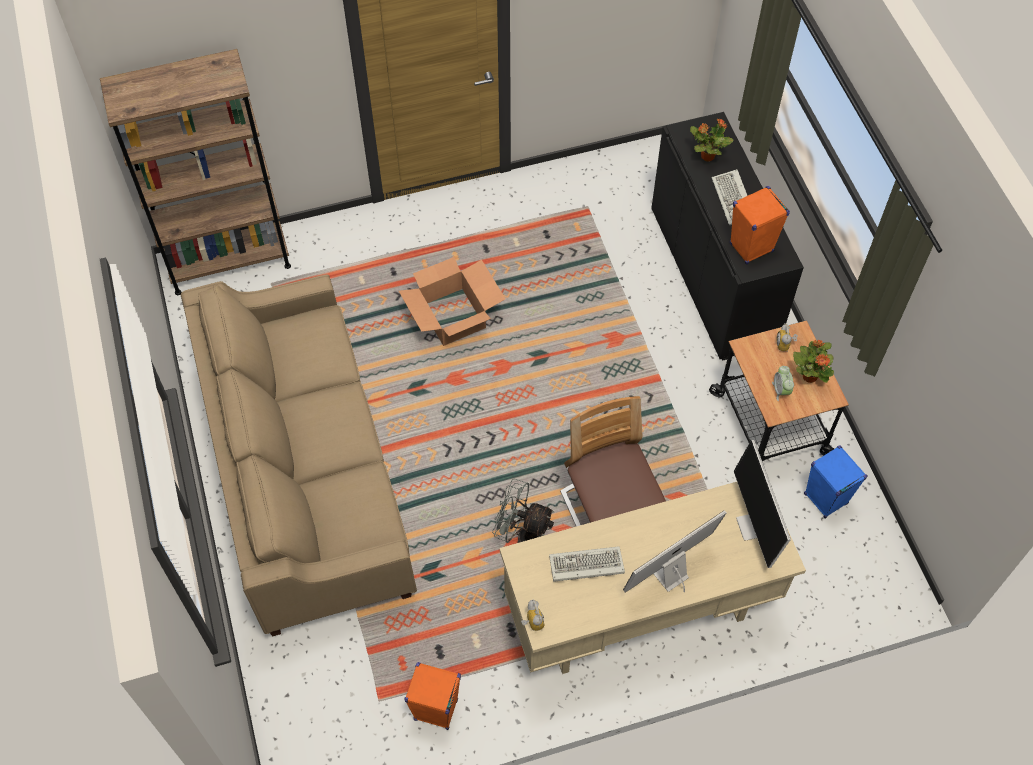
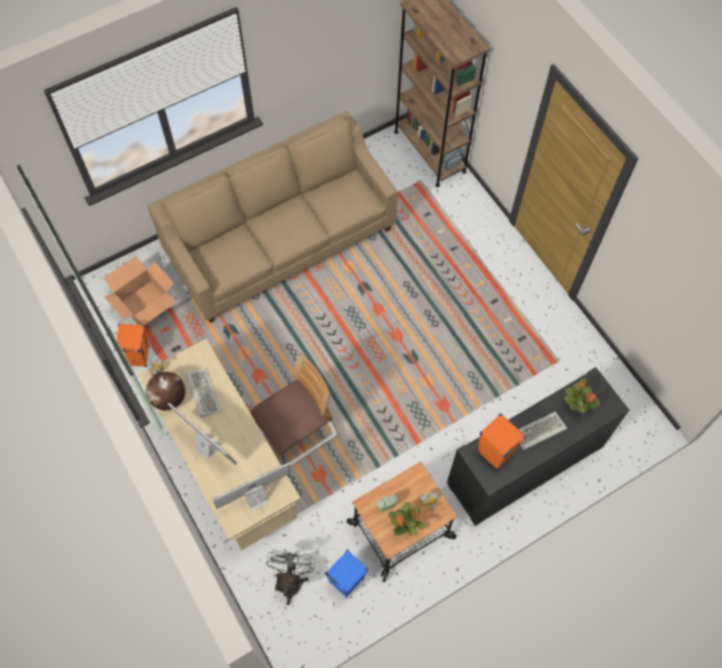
camera: 75 degrees right, 5 degrees up
cardboard box [399,257,506,346] -> cardboard box moved to [103,256,176,325]
grey fan [492,479,554,543] -> grey fan moved to [266,549,315,605]
none -> globe [146,372,185,411]

